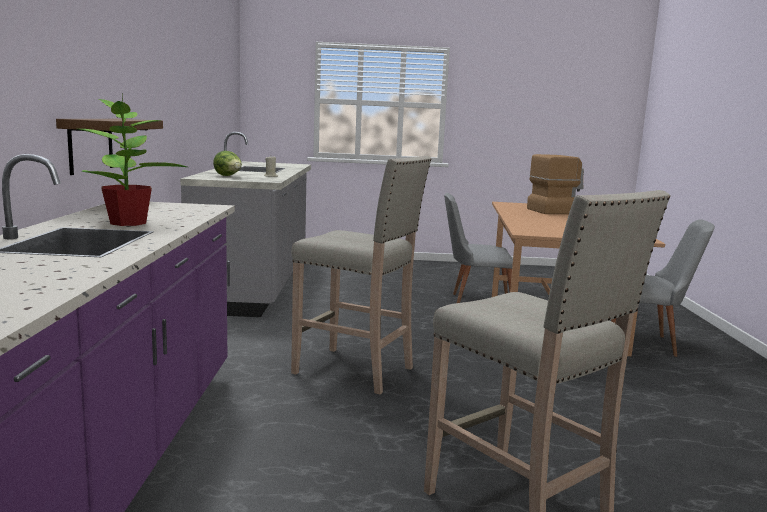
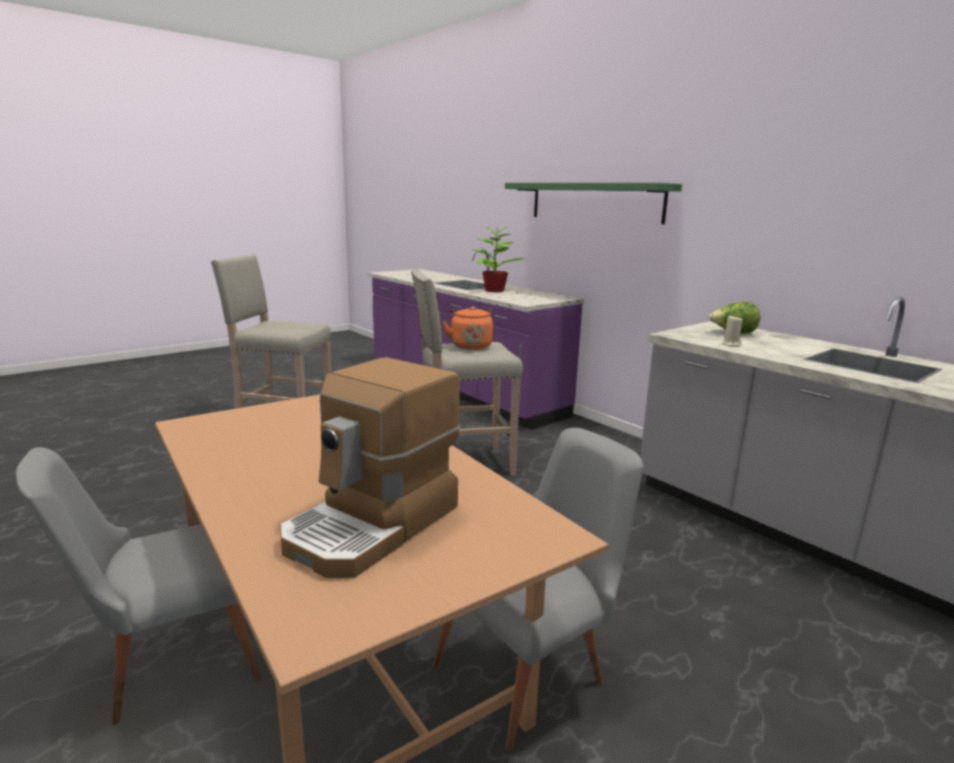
camera: 140 degrees right, 5 degrees up
brown shelf [56,119,163,175] -> none
none -> orange kettle [442,306,493,350]
none -> green shelf [505,183,682,224]

